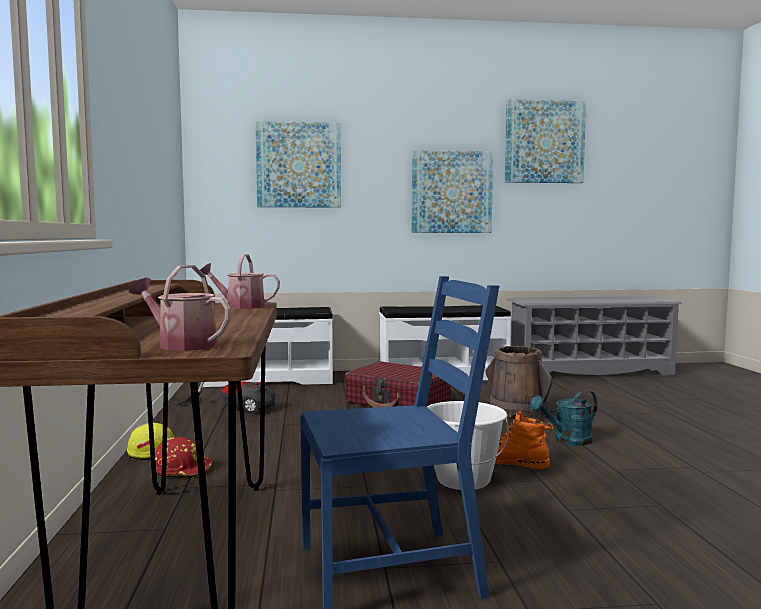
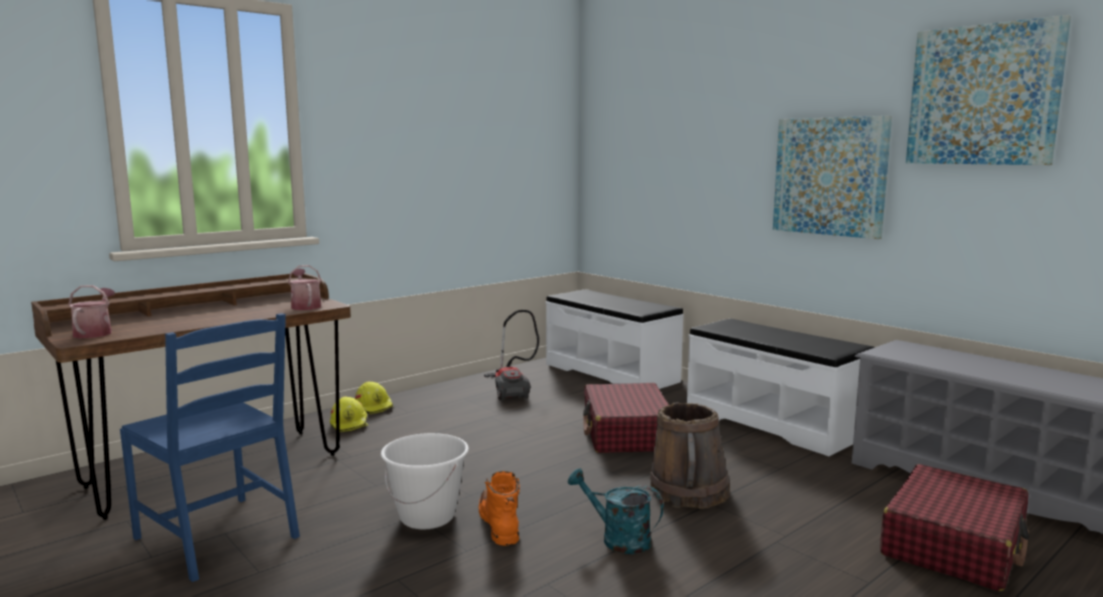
camera: 55 degrees right, 5 degrees up
red hard hat [155,437,212,478] -> yellow hard hat [330,397,368,432]
picture [255,121,341,208] -> none
none -> red suitcase [880,464,1029,591]

